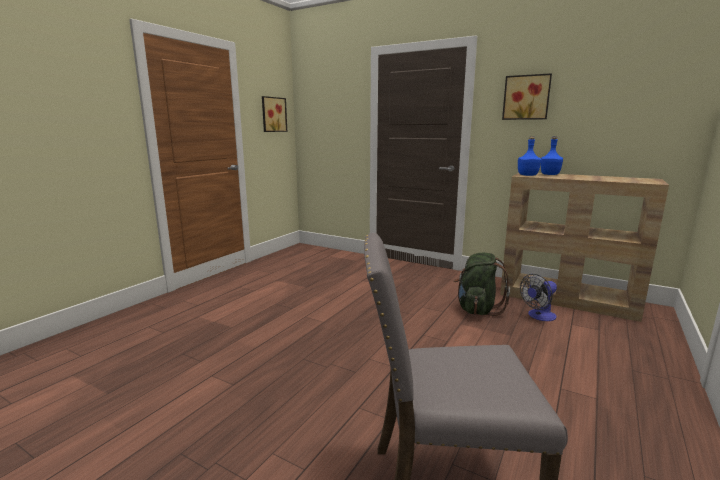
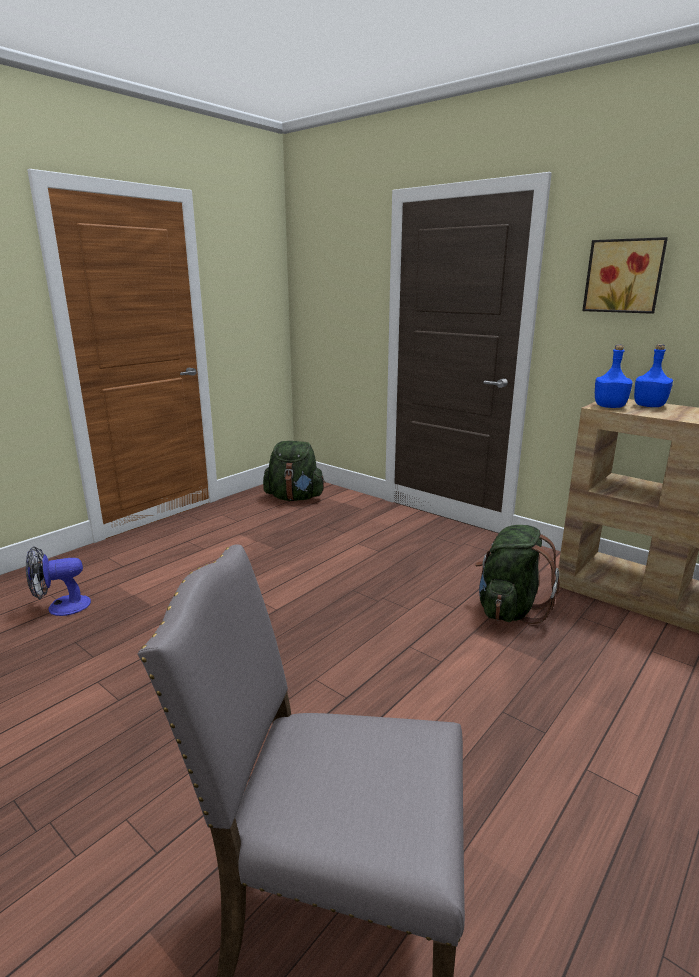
camera: 10 degrees right, 5 degrees up
picture [262,96,287,132] -> none
fan [520,274,557,321] -> fan moved to [26,546,91,616]
none -> green backpack [263,441,325,501]

